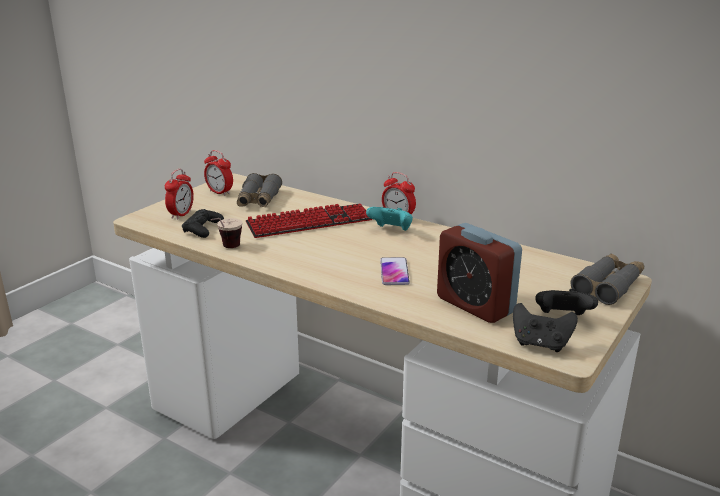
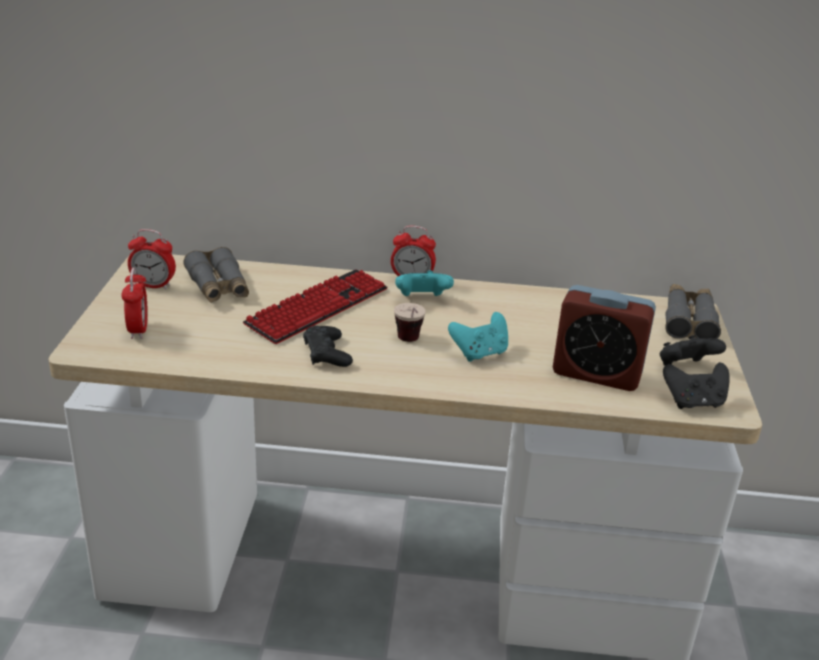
camera: 30 degrees left, 5 degrees up
black game controller [182,209,224,238] -> black game controller moved to [303,325,353,367]
cup [210,218,243,248] -> cup moved to [394,303,426,342]
phone [380,257,410,285] -> turquoise game controller [448,312,508,362]

